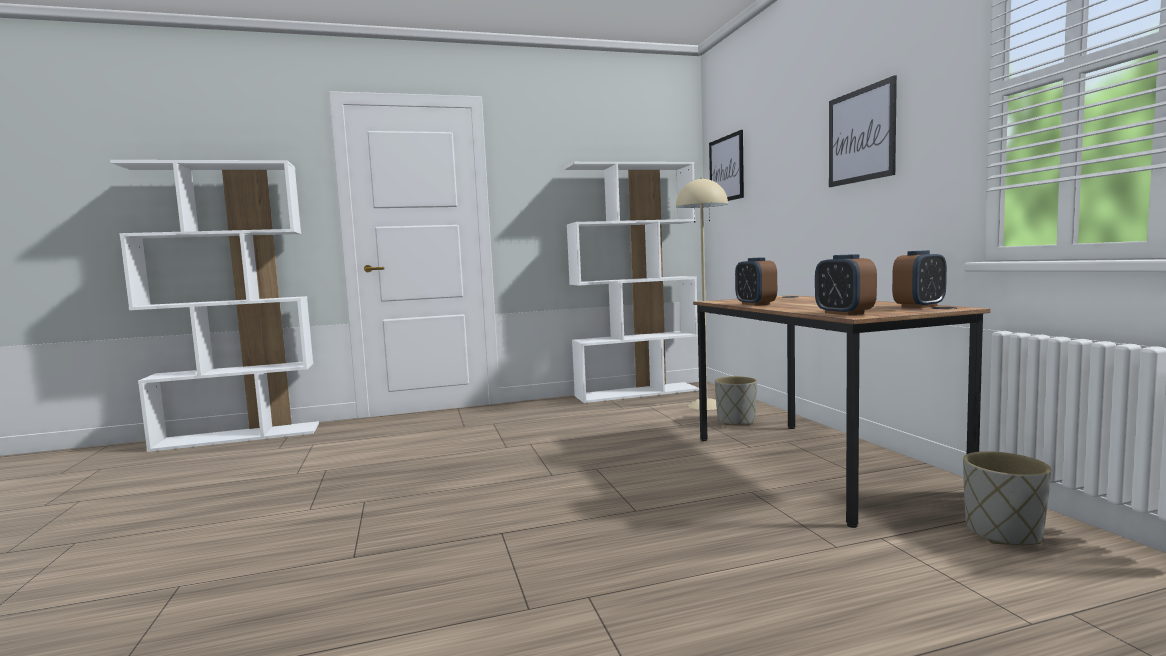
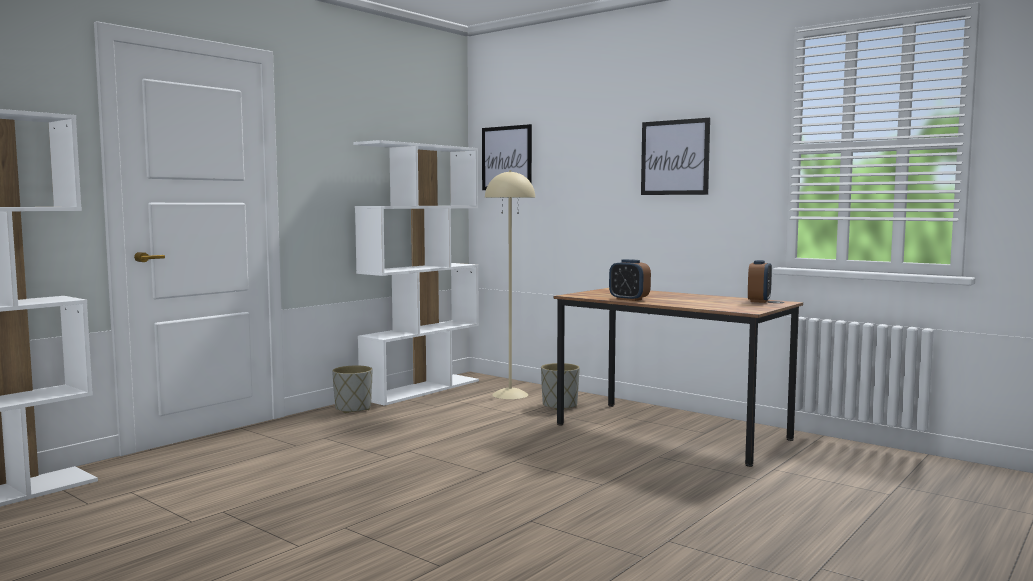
camera: 35 degrees left, 0 degrees up
alarm clock [815,254,877,315] -> none
grey planter [963,451,1051,545] -> grey planter moved to [332,365,372,413]

